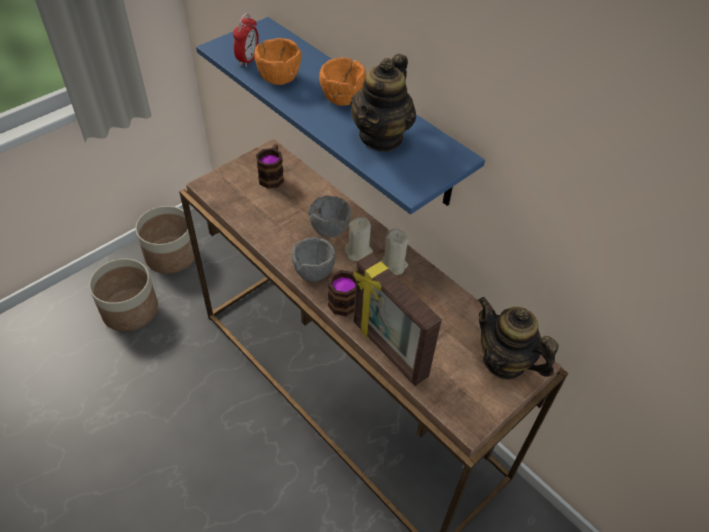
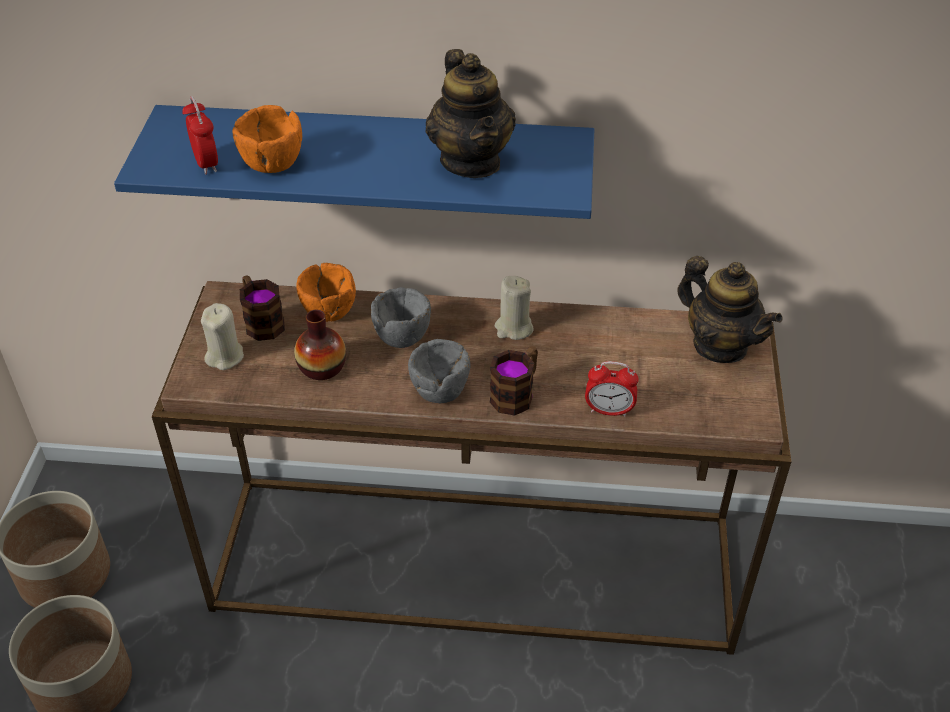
camera: 40 degrees left, 5 degrees down
orange bowl [319,58,366,106] -> orange bowl moved to [297,263,356,322]
beige candle [345,217,373,261] -> beige candle moved to [201,303,244,370]
picture frame [354,253,442,386] -> alarm clock [585,361,639,416]
teapot [478,297,559,380] -> teapot turned 135 degrees counterclockwise [677,256,783,363]
none -> vase [294,310,346,380]

